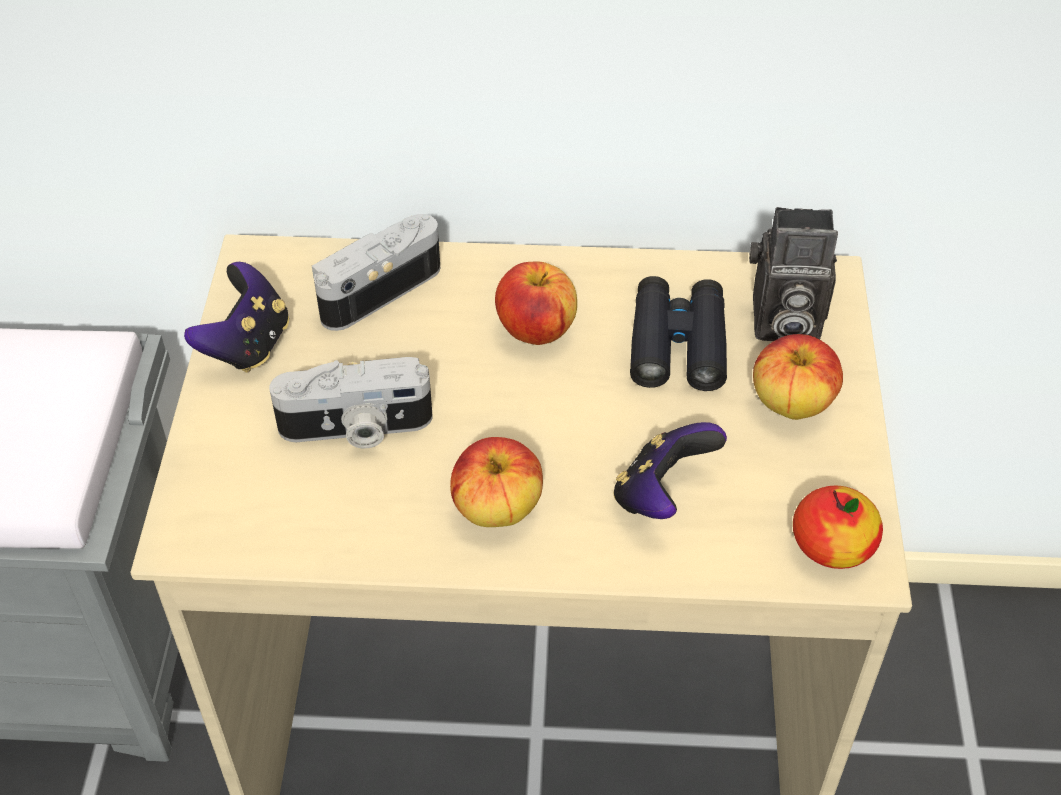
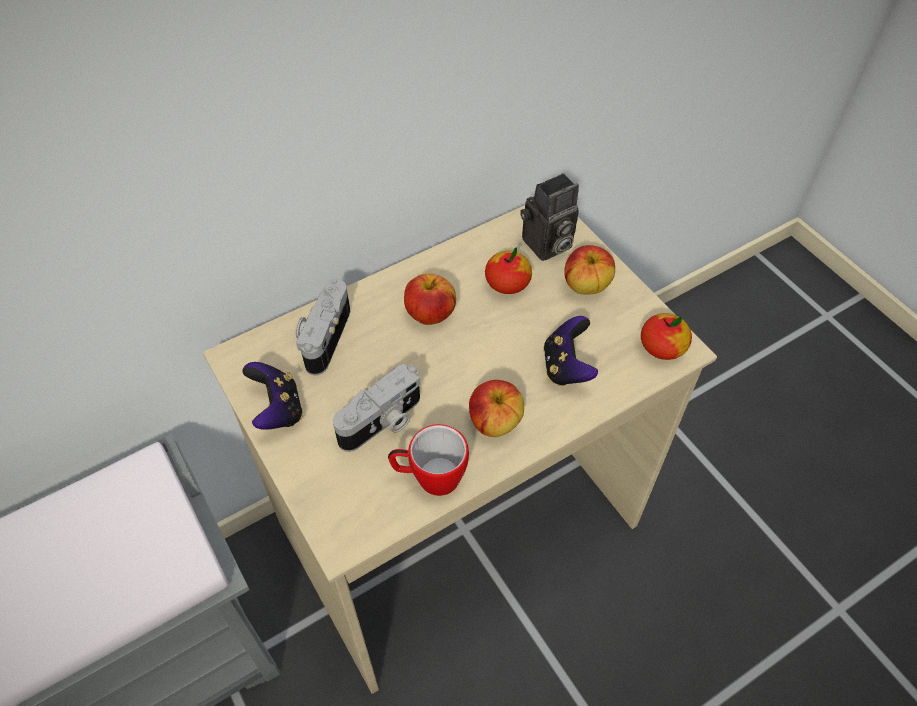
camera: 35 degrees left, 5 degrees up
black binoculars [630,276,727,391] -> apple [485,247,532,294]
none -> mug [388,424,469,496]

